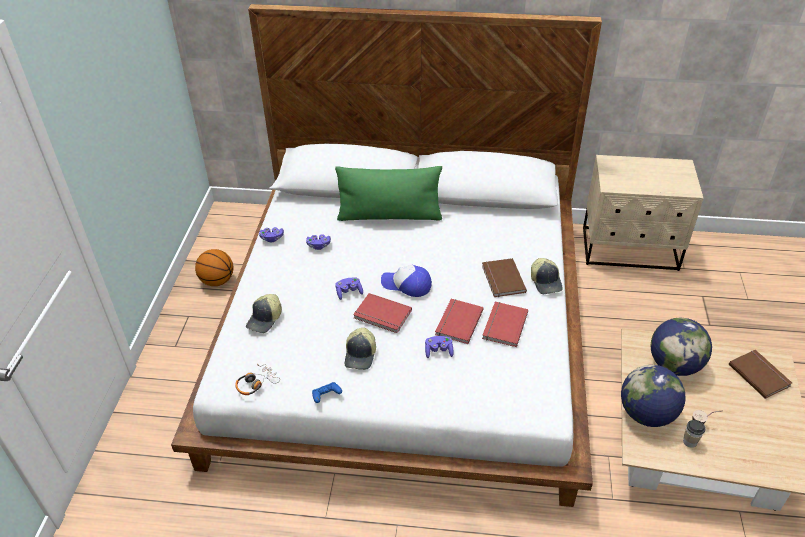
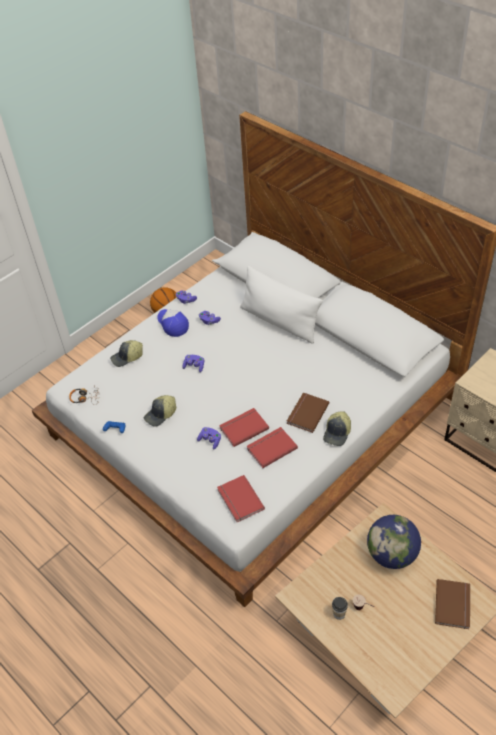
camera: 40 degrees right, 5 degrees up
green pillow [335,166,442,221] -> white pillow [240,266,323,344]
red book [353,293,412,333] -> red book moved to [217,475,265,522]
cap [381,265,432,297] -> cap moved to [157,309,189,337]
globe [621,365,685,427] -> none

